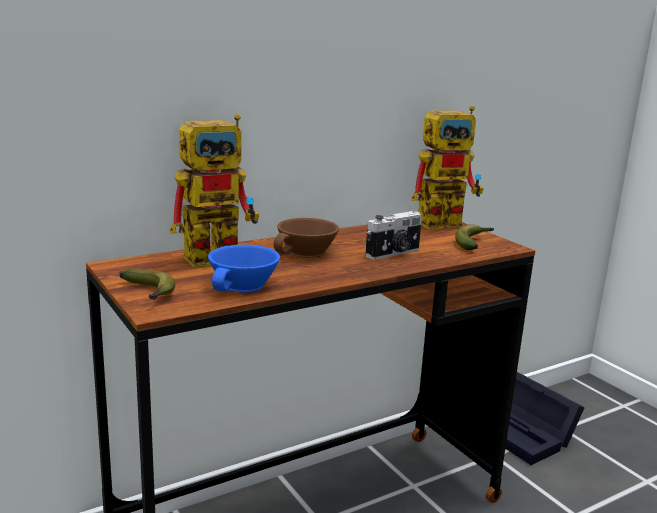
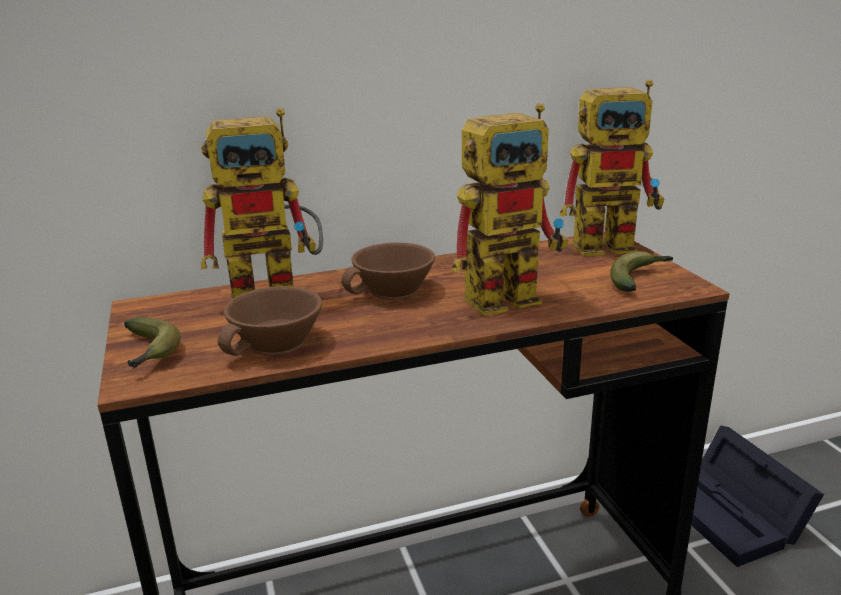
camera: 15 degrees right, 5 degrees up
blue cup [208,245,280,292] -> brown cup [218,286,322,356]
camera [365,211,422,260] -> toy robot [452,103,569,316]

